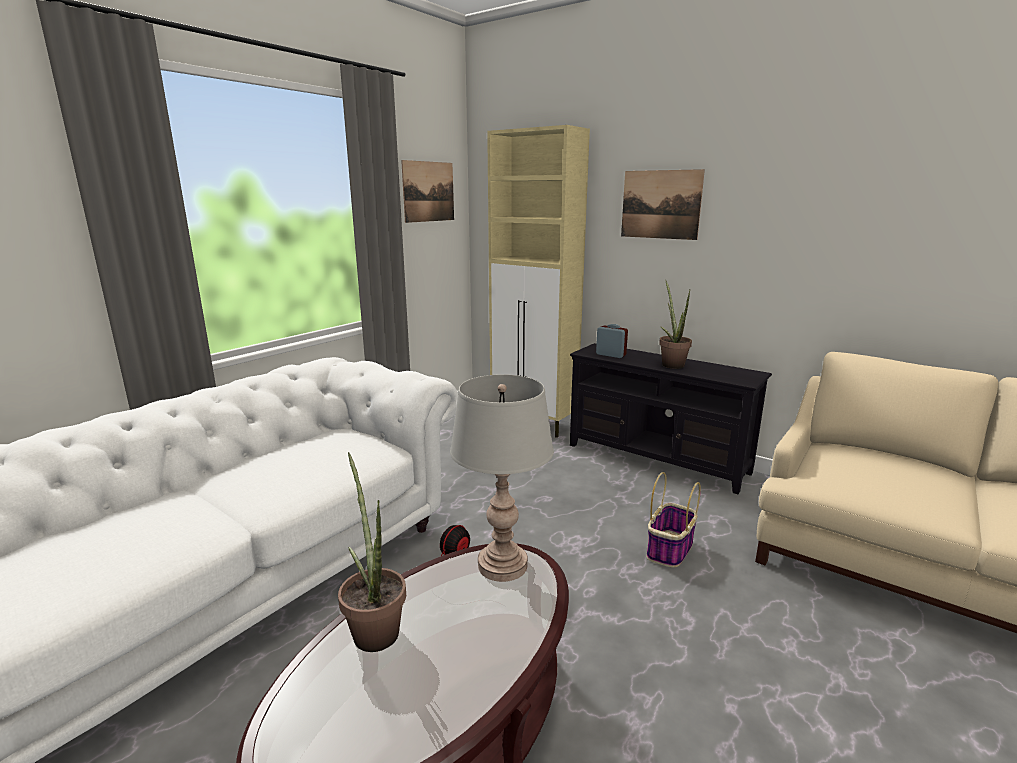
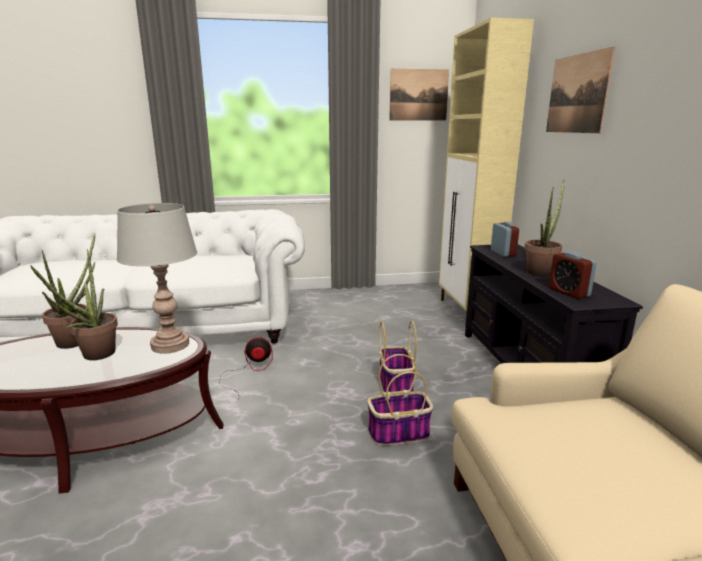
camera: 45 degrees right, 0 degrees up
none -> potted plant [30,249,118,360]
none -> basket [379,321,417,393]
none -> alarm clock [549,252,597,299]

